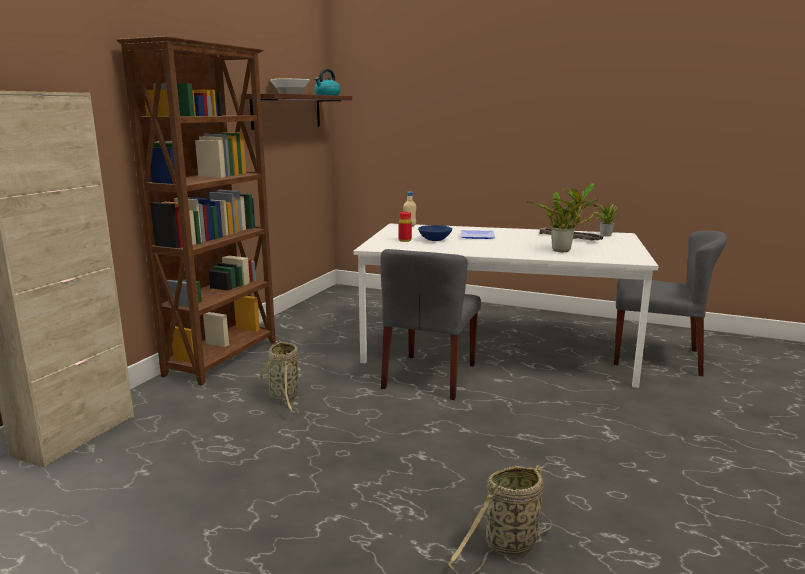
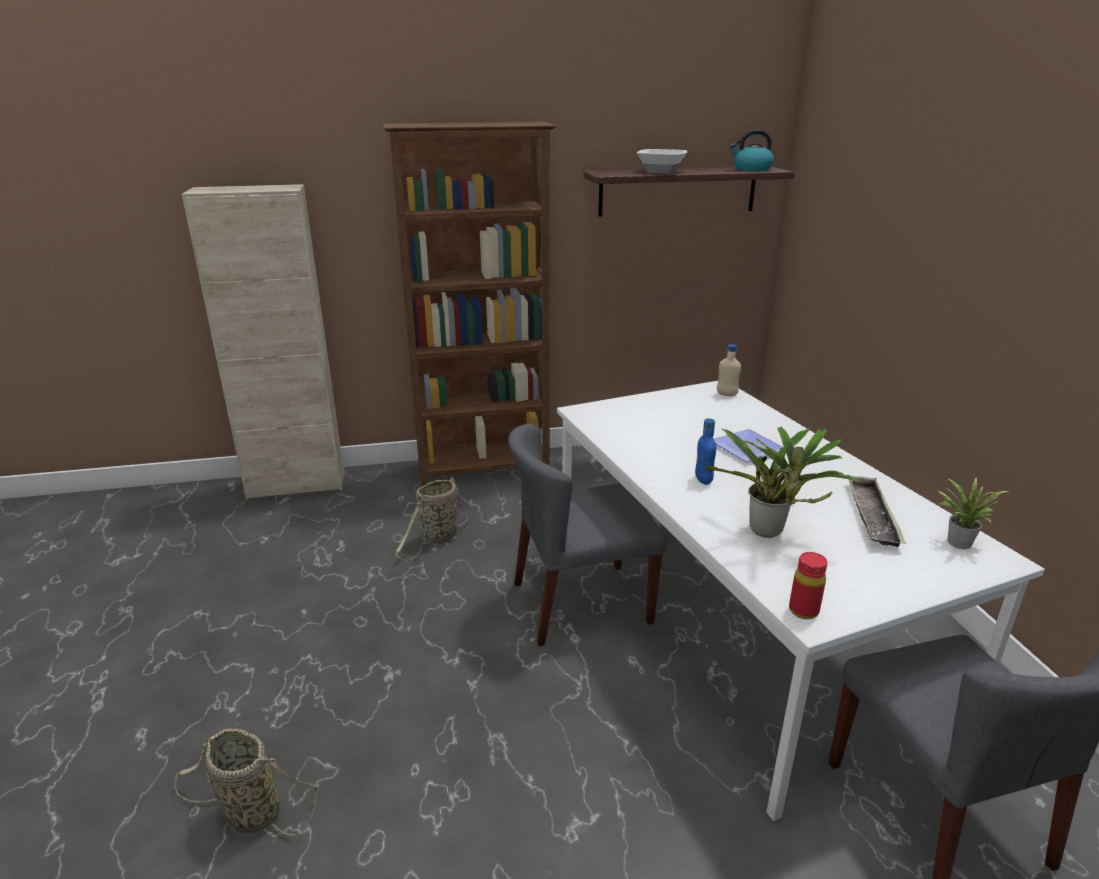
camera: 55 degrees right, 10 degrees up
red bottle [398,212,412,242] -> red bottle moved to [789,552,828,619]
blue bowl [418,225,452,241] -> none
none -> blue bottle [695,418,716,485]

